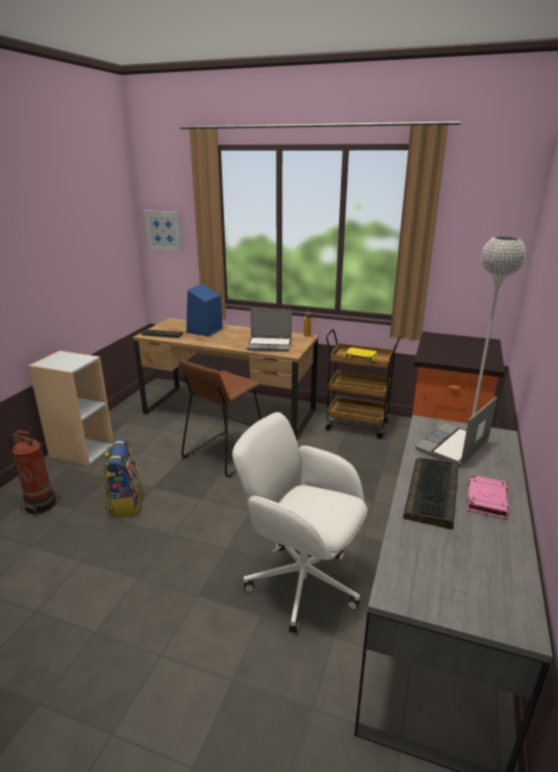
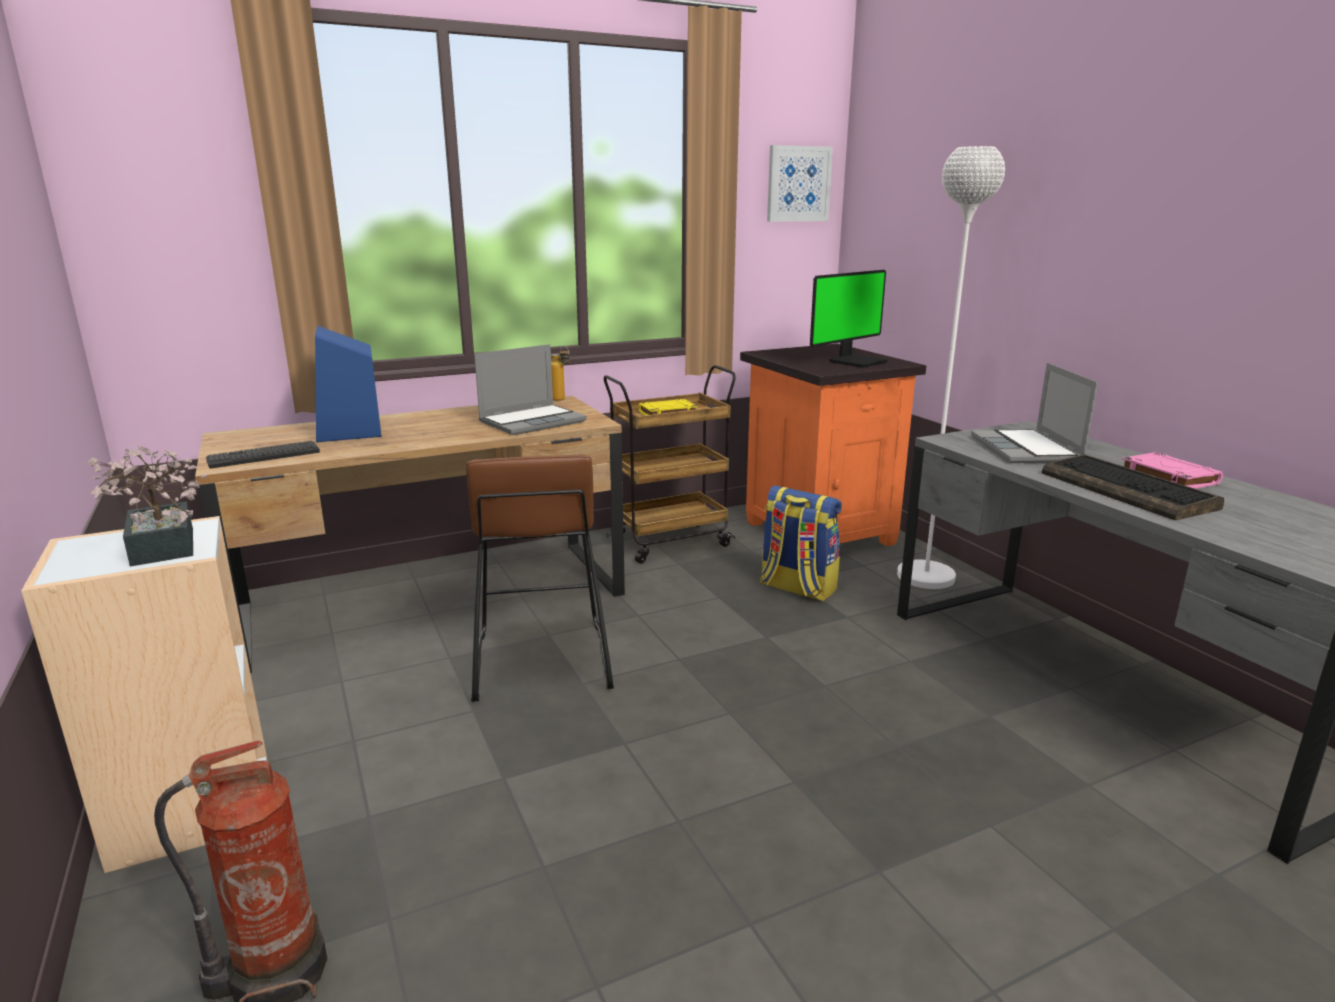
camera: 45 degrees left, 5 degrees down
backpack [103,438,141,518] -> backpack moved to [760,486,842,602]
picture [144,210,182,252] -> picture moved to [767,145,833,222]
white office chair [232,412,367,633] -> none
none -> potted plant [88,445,207,567]
none -> monitor [810,270,888,368]

